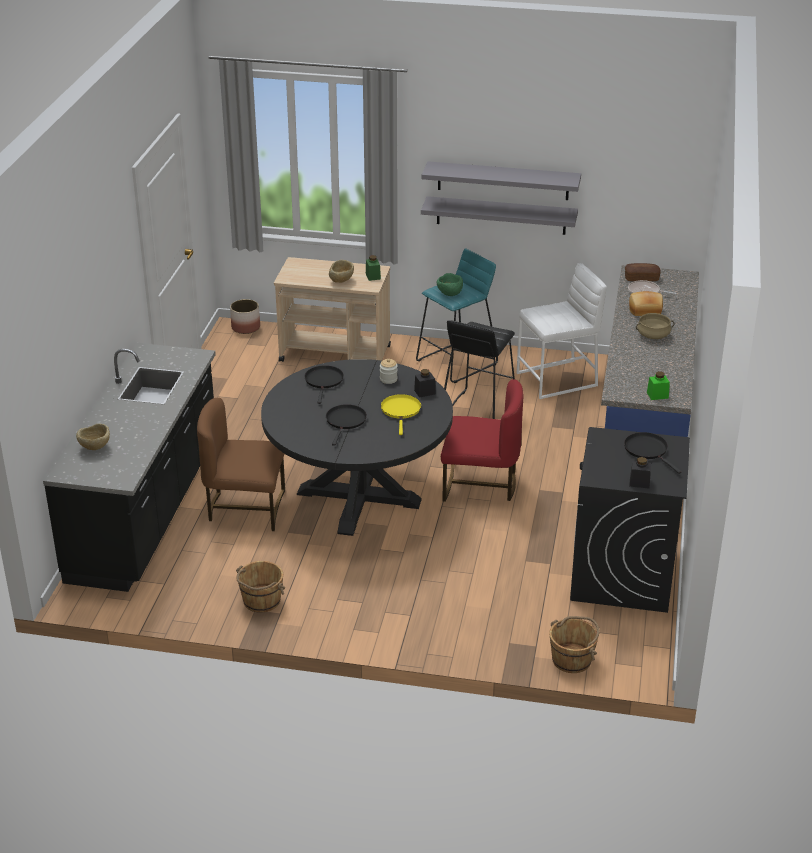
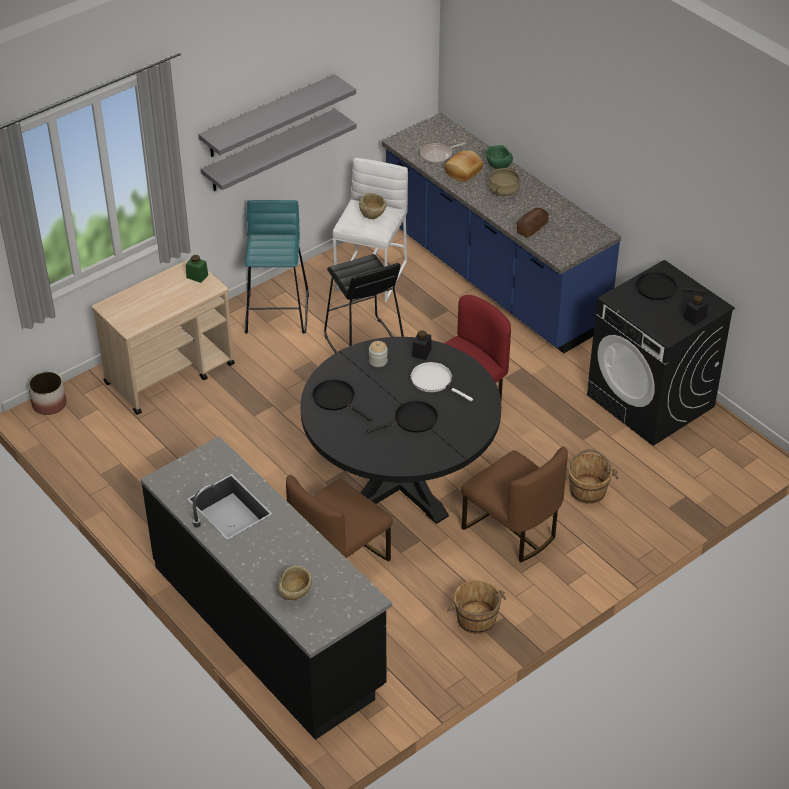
camera: 50 degrees left, 10 degrees up
black frying pan [326,404,367,446] -> black frying pan turned 105 degrees clockwise [367,401,438,433]
beige bowl [329,260,354,283] -> beige bowl moved to [359,193,387,219]
yellow frying pan [381,394,421,435] -> white frying pan [410,362,473,401]
green bowl [437,273,463,296] -> green bowl moved to [486,145,513,169]
brown bucket [549,616,600,673] -> brown bucket moved to [566,449,619,504]
bread [625,263,661,281] -> bread moved to [517,208,549,237]
green jar [647,371,670,400] -> none
none -> brown chair [461,446,568,562]

